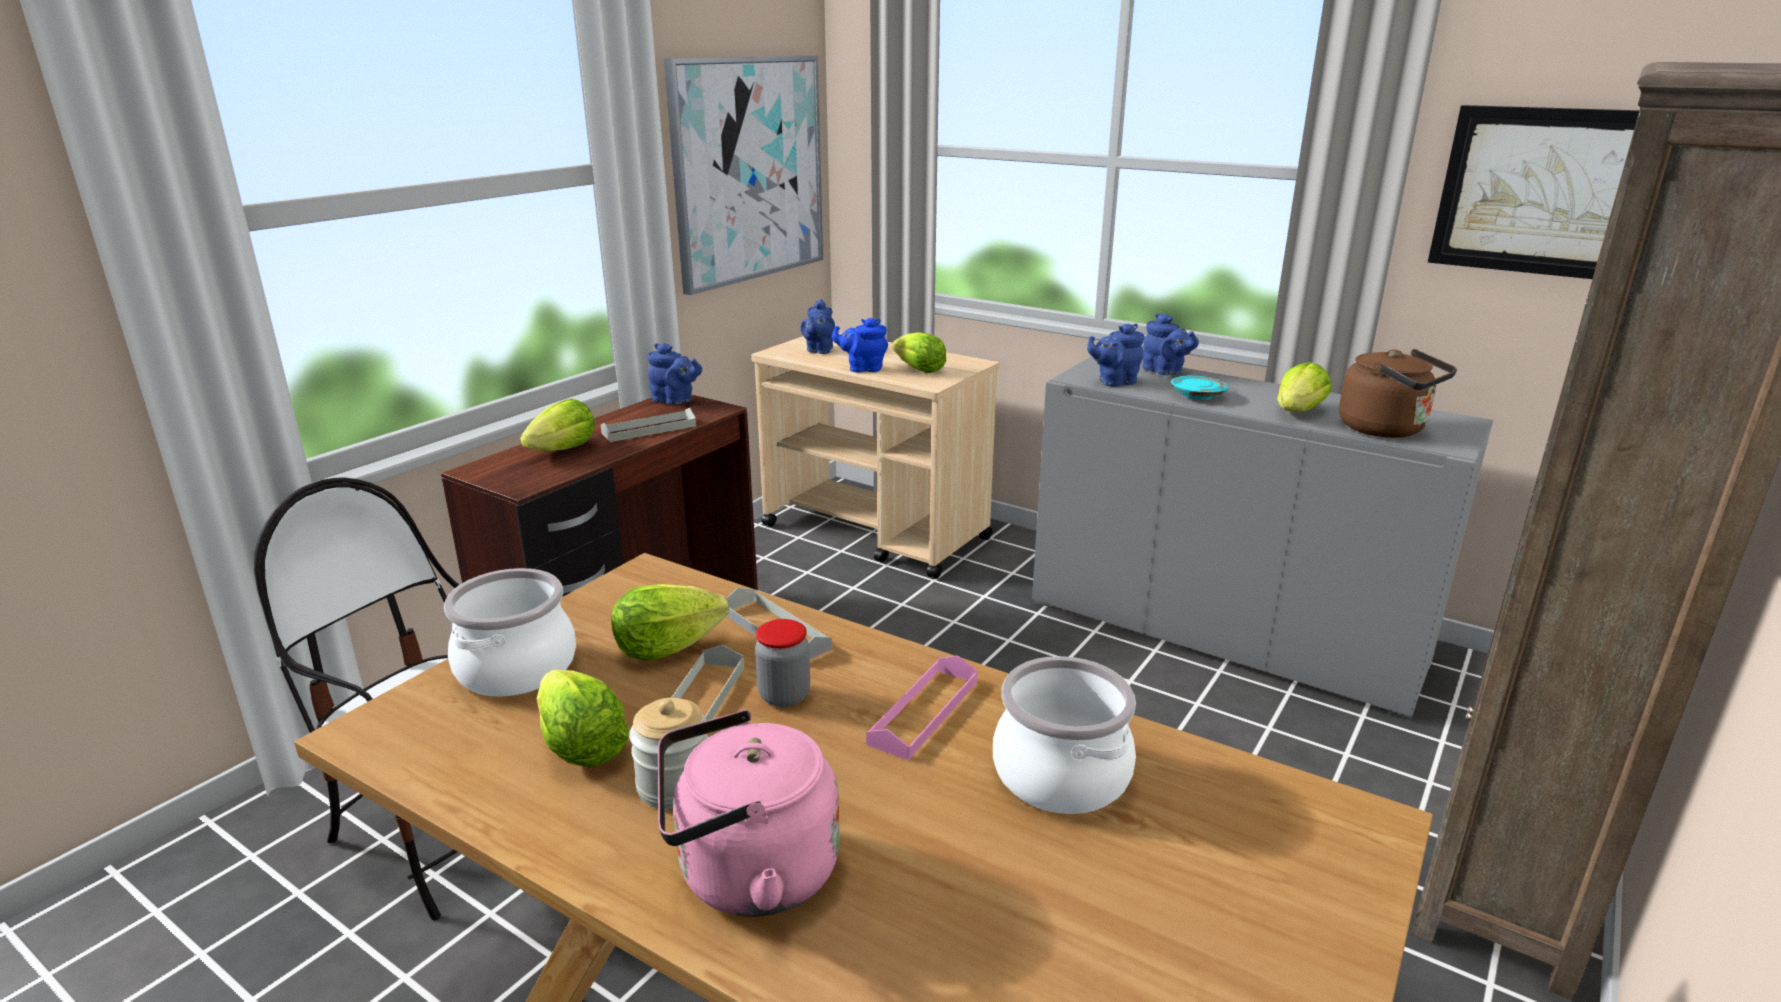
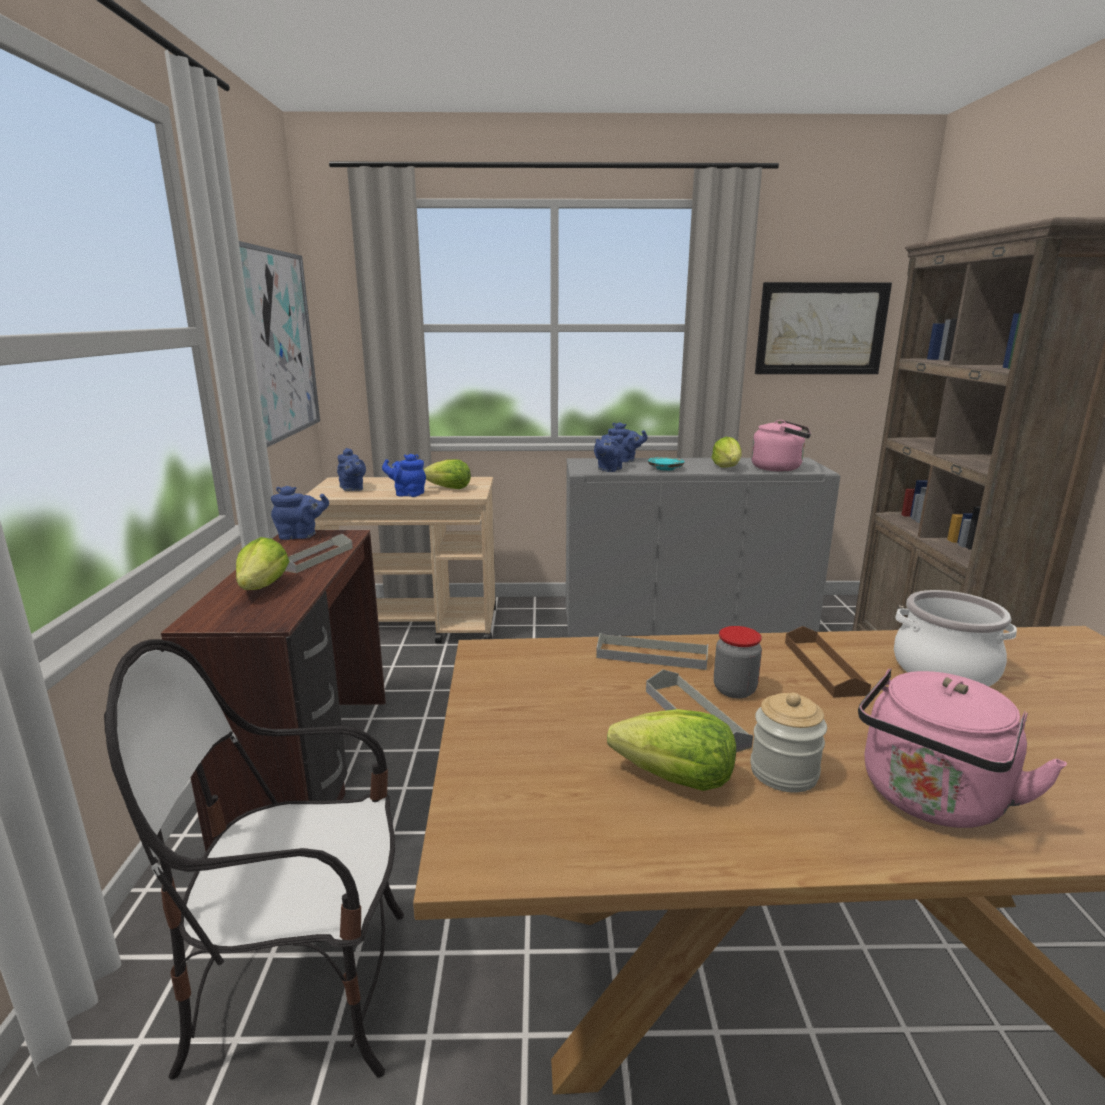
camera: 35 degrees left, 5 degrees down
cooking pot [444,568,576,697] -> none
lettuce [611,584,729,661] -> none
blue teapot [832,318,888,373] -> blue teapot turned 45 degrees clockwise [382,454,426,497]
pink tray [866,656,977,760] -> brown tray [785,626,871,697]
brown kettle [1339,349,1457,438] -> pink kettle [751,420,811,472]

